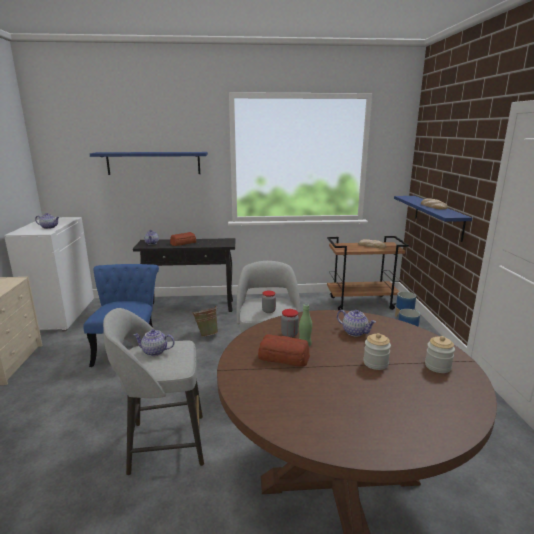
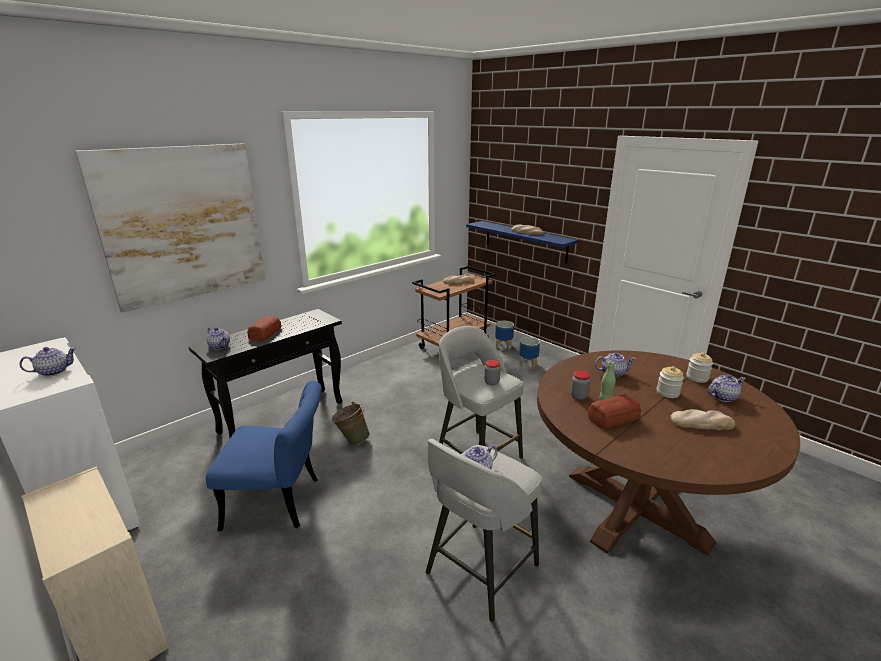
camera: 40 degrees left, 5 degrees up
blue chair [83,264,159,367] -> blue chair turned 135 degrees clockwise [206,380,322,531]
blue shelf [90,152,208,175] -> picture [75,143,265,313]
none -> bread [670,409,735,431]
none -> teapot [708,375,746,402]

